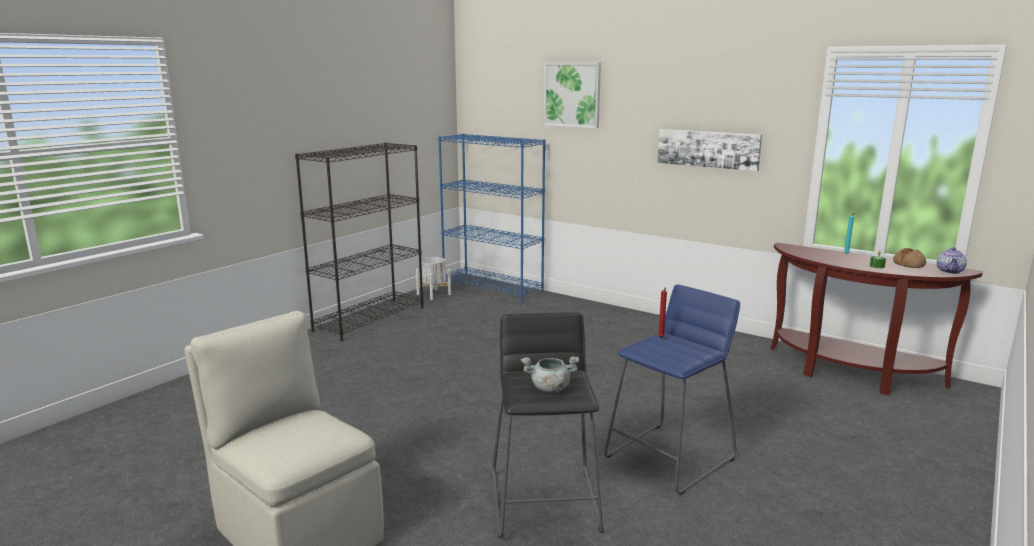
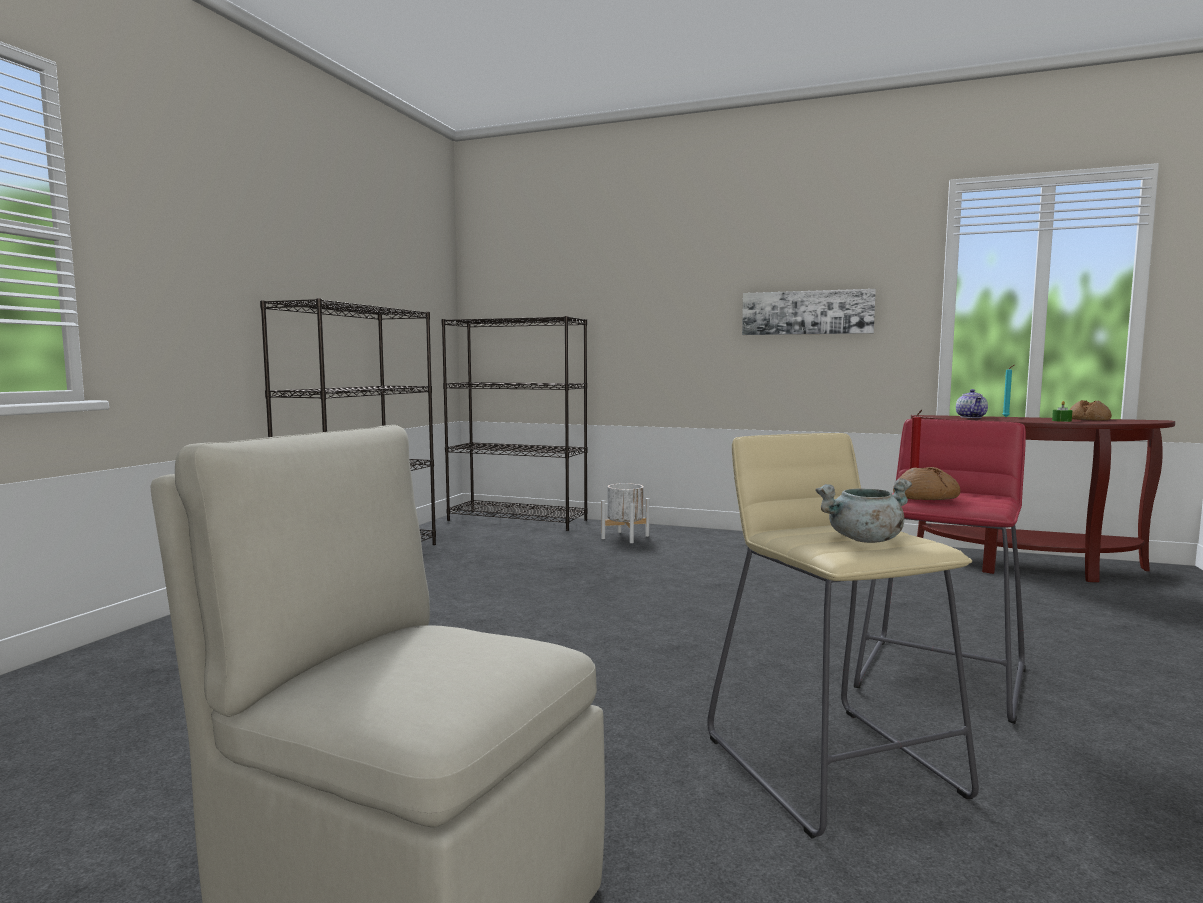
camera: 15 degrees left, 10 degrees down
white planter [416,257,451,300] -> white planter moved to [601,483,649,543]
blue bookcase [438,134,546,302] -> black bookcase [442,316,588,531]
black stool [491,312,604,538] -> beige stool [707,433,979,839]
picture [544,63,601,129] -> none
blue stool [604,285,740,495] -> red stool [854,419,1026,724]
teapot [937,247,967,274] -> teapot moved to [956,389,988,418]
none -> bread [893,467,960,500]

